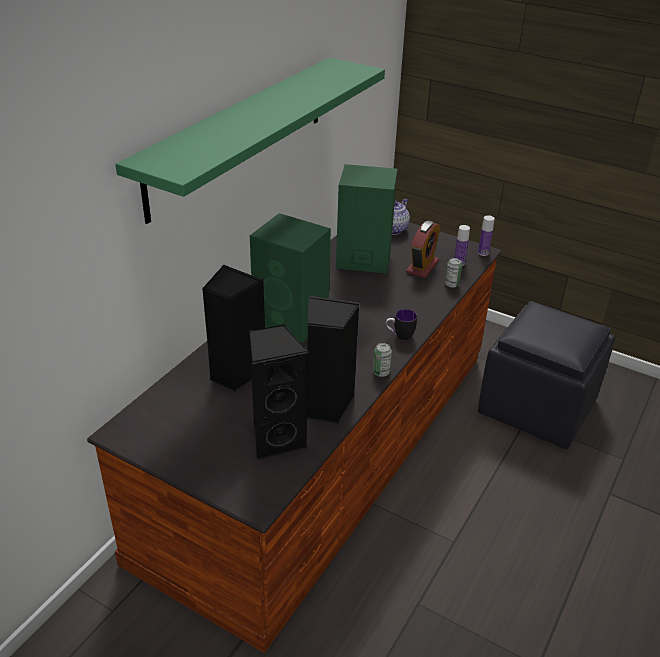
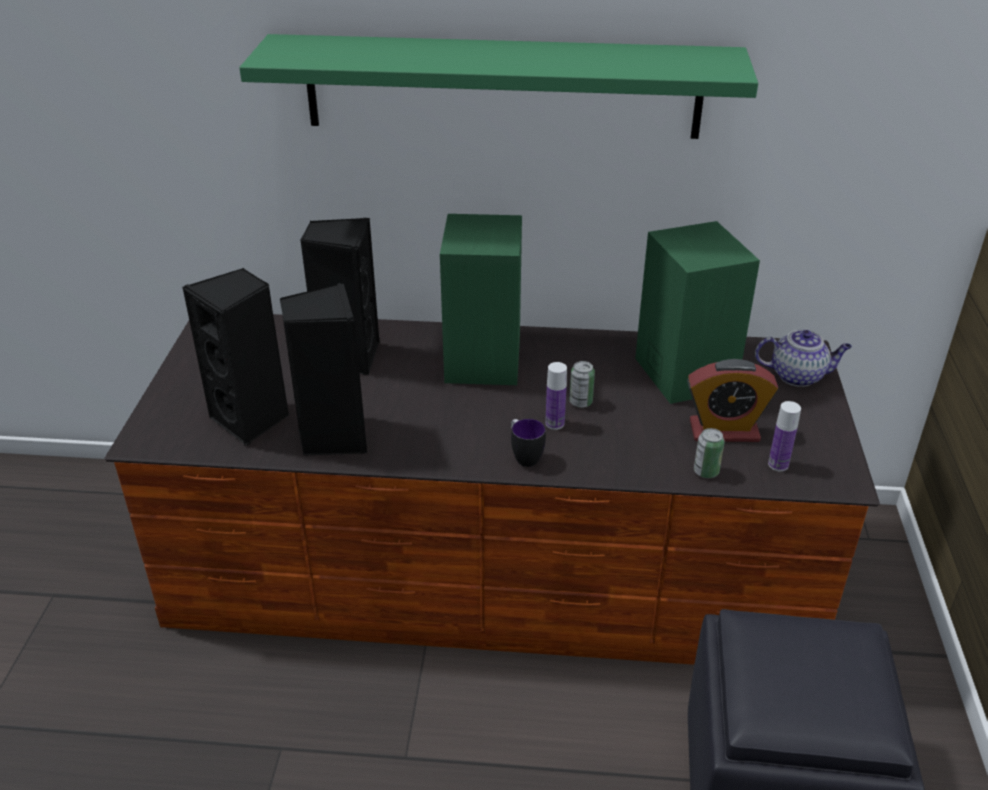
camera: 65 degrees right, 0 degrees up
can [373,343,392,377] -> can moved to [570,361,595,408]
bottle [478,215,495,256] -> bottle moved to [545,362,567,430]

